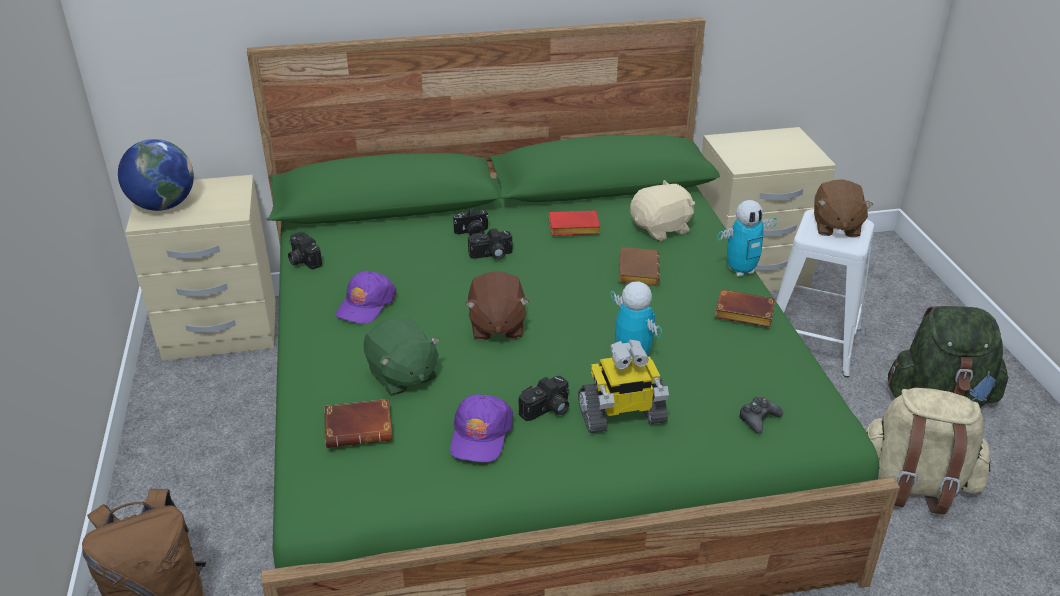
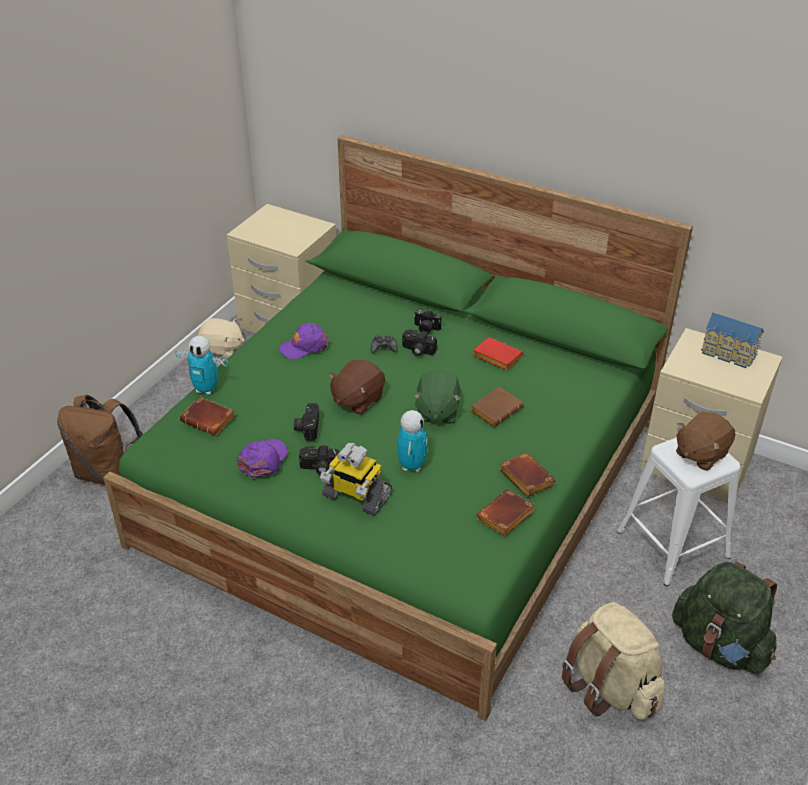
camera: 40 degrees right, 5 degrees up
globe [118,139,194,211] -> none
camera [288,232,322,270] -> camera moved to [294,403,319,441]
green plush toy [364,318,440,396] -> green plush toy moved to [413,371,461,424]
purple cap [450,394,513,463] -> purple cap turned 150 degrees clockwise [237,439,288,478]
beige plush toy [630,180,695,241] -> beige plush toy moved to [198,318,245,358]
toy robot [717,200,777,277] -> toy robot moved to [175,336,228,395]
black game controller [739,396,783,433] -> black game controller moved to [371,335,398,353]
none -> brown book [476,489,535,536]
none -> toy house [701,313,764,368]

